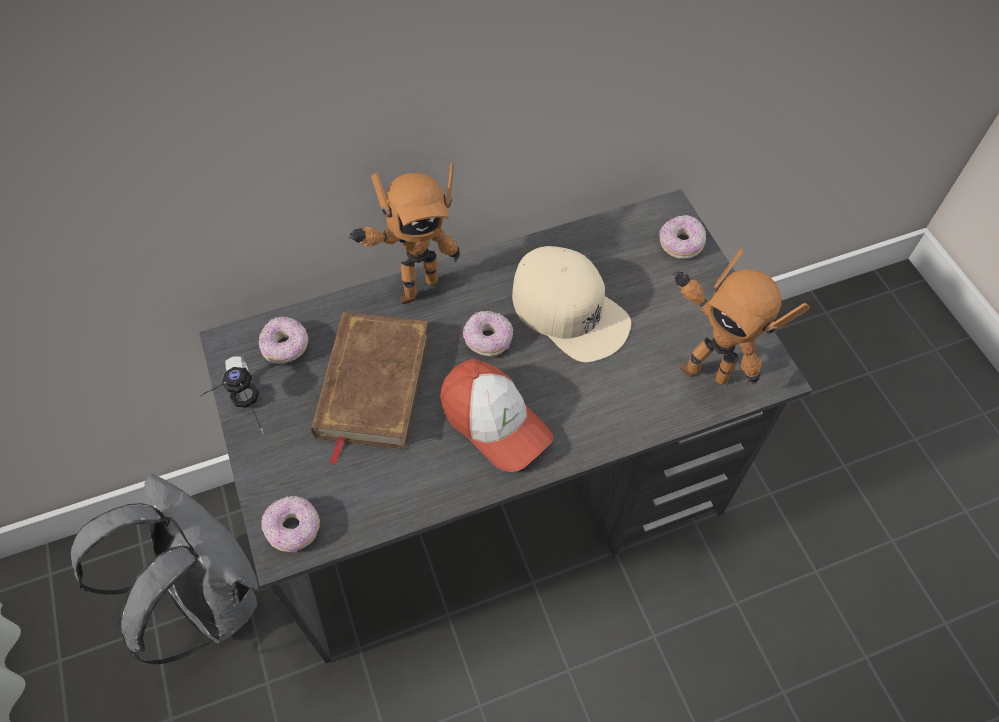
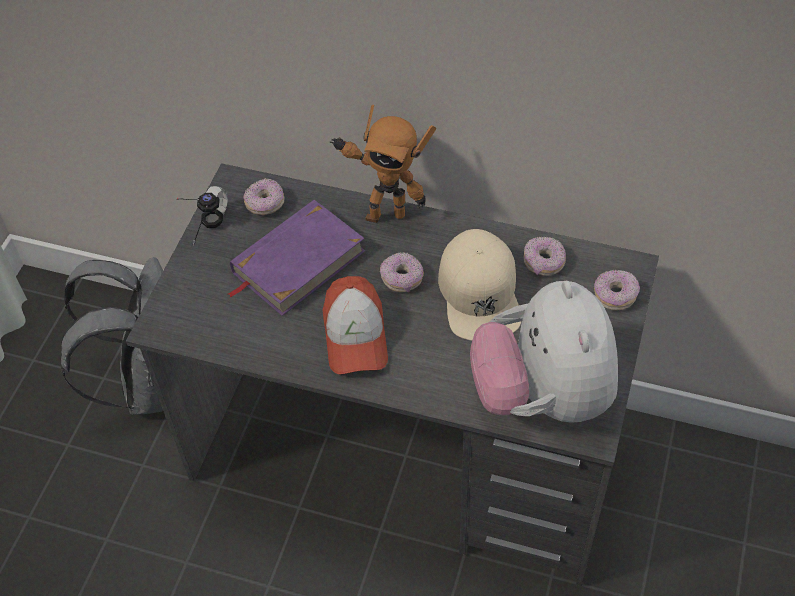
camera: 40 degrees right, 5 degrees down
donut [261,496,320,553] -> donut moved to [523,237,566,276]
brown book [311,312,429,465] -> purple book [228,200,365,316]
toy robot [671,249,810,385] -> plush toy [470,280,618,423]

